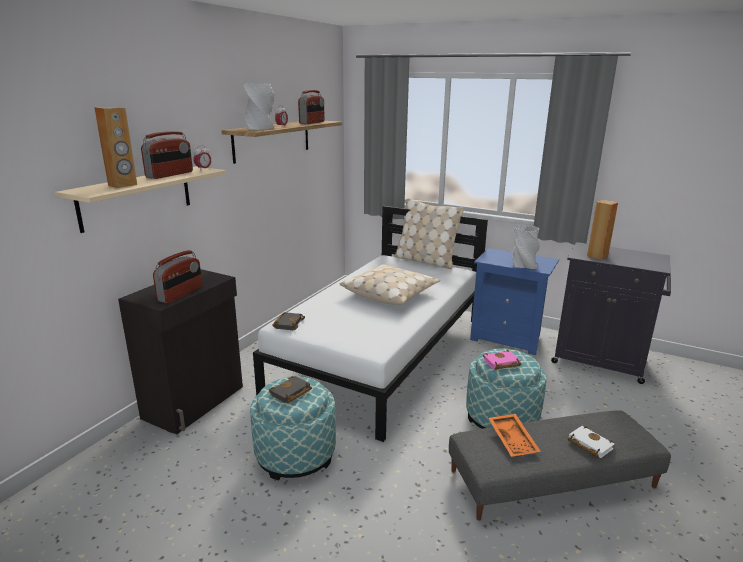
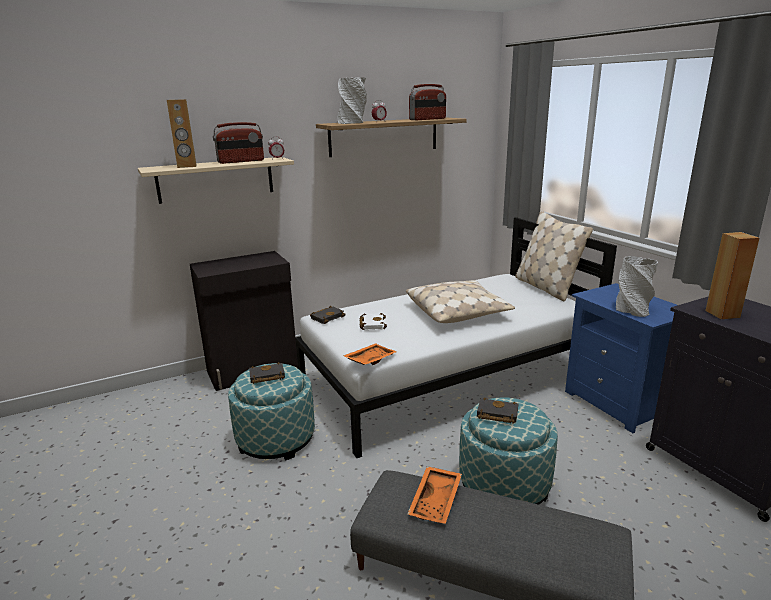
camera: 35 degrees right, 0 degrees up
radio [153,250,202,303] -> none
pink book [483,350,521,370] -> black book [477,397,518,424]
white book [568,426,615,458] -> white book moved to [360,313,387,330]
none -> orange tray [343,343,397,365]

